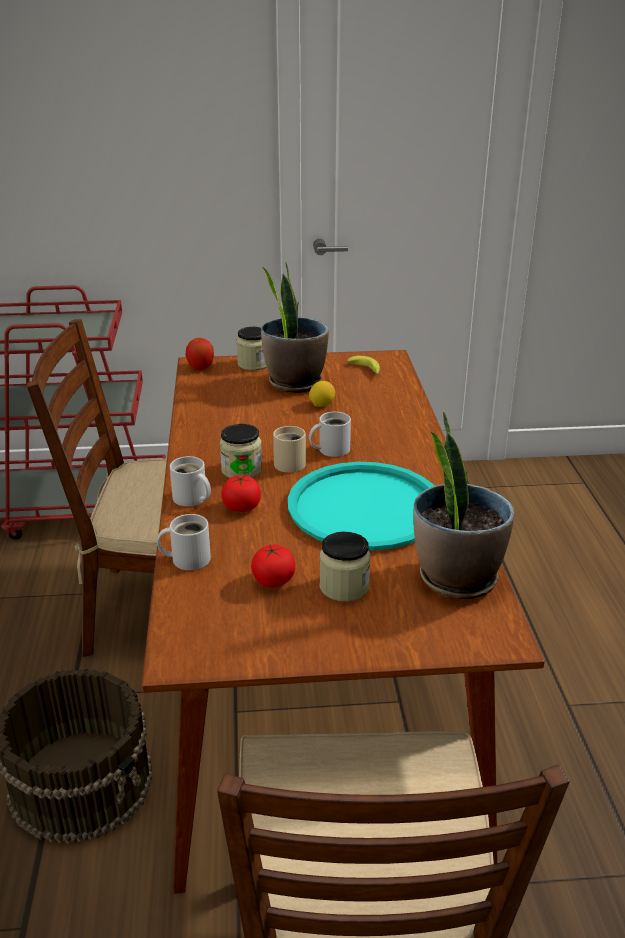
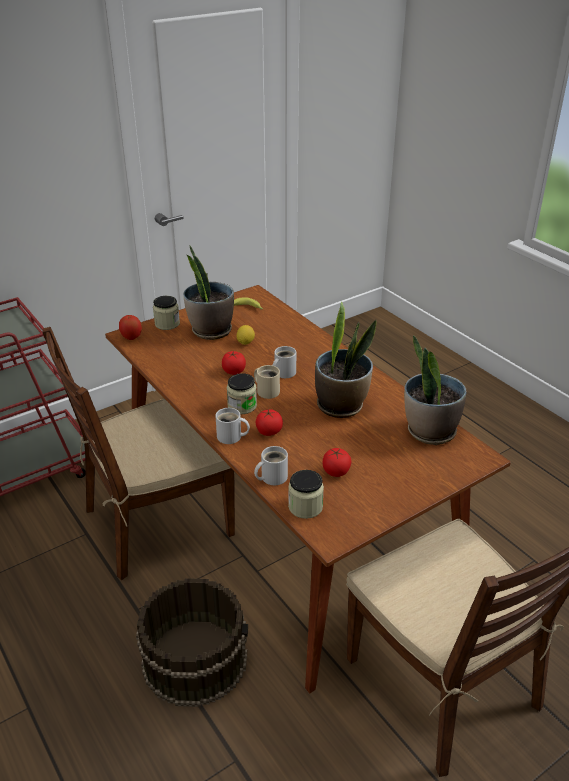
camera: 30 degrees left, 5 degrees up
turquoise tray [288,462,434,551] -> potted plant [315,301,377,418]
jar [320,532,370,602] -> jar moved to [288,470,324,519]
none -> tomato [222,351,246,375]

